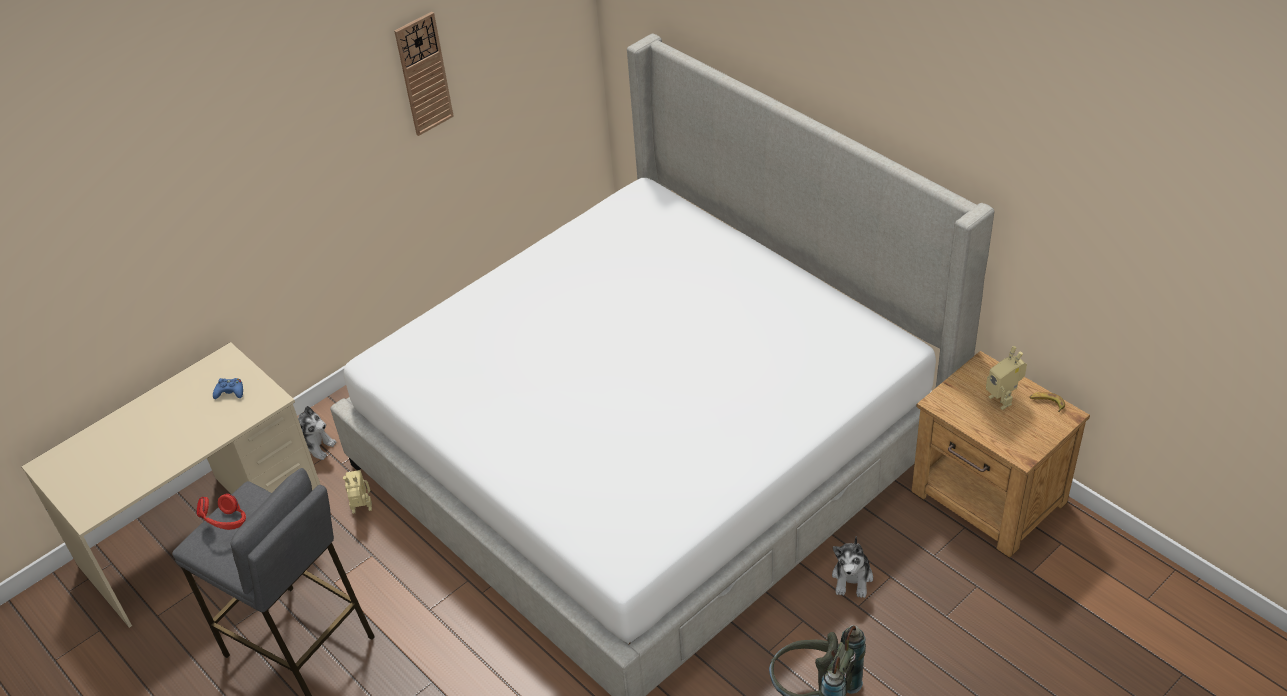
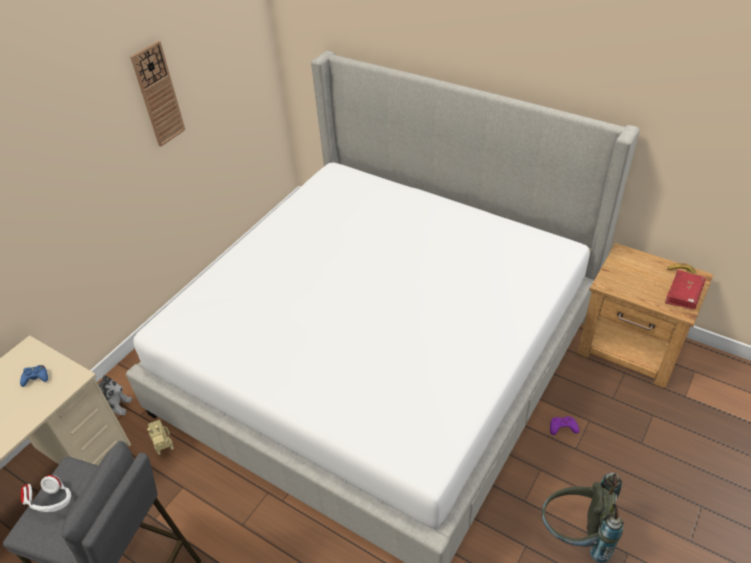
camera: 15 degrees left, 0 degrees up
red headphones [196,493,246,530] -> white headphones [21,475,71,512]
plush toy [832,536,873,598] -> purple game controller [550,416,579,435]
toy robot [986,346,1027,410] -> none
none -> red book [665,270,706,309]

